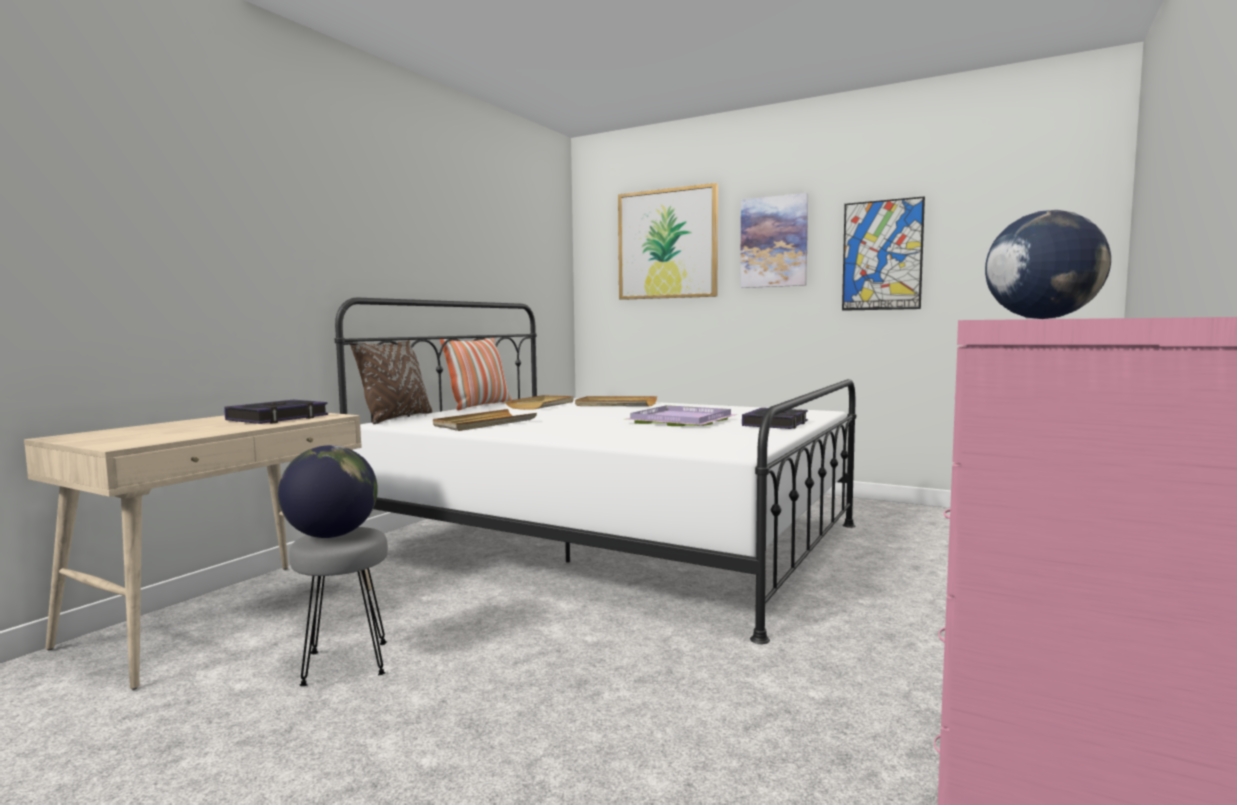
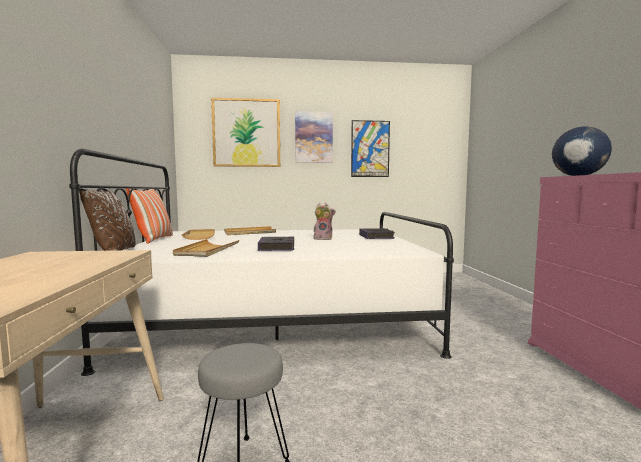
camera: 35 degrees left, 0 degrees up
book [224,400,328,424] -> book moved to [258,237,294,251]
globe [278,445,378,538] -> none
purple tray [626,405,738,426] -> plush toy [313,203,336,240]

